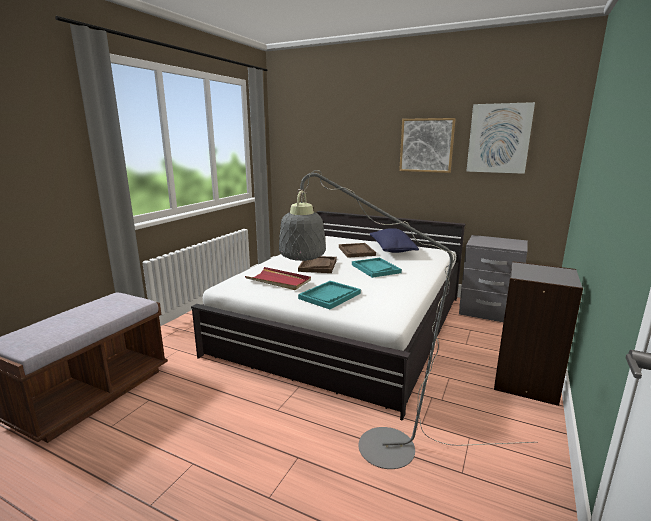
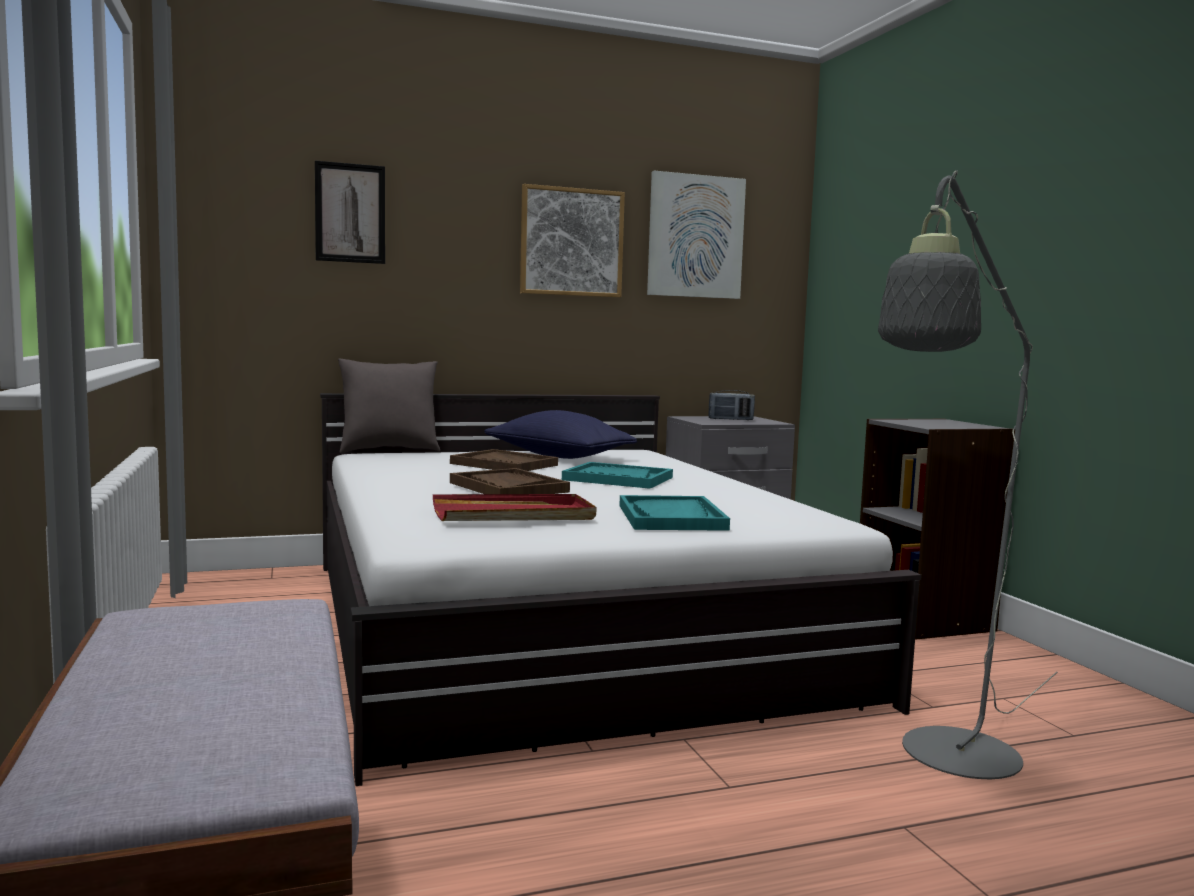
camera: 45 degrees left, 10 degrees down
none -> picture [315,160,385,264]
none -> grey pillow [338,359,440,453]
none -> radio [708,390,755,420]

